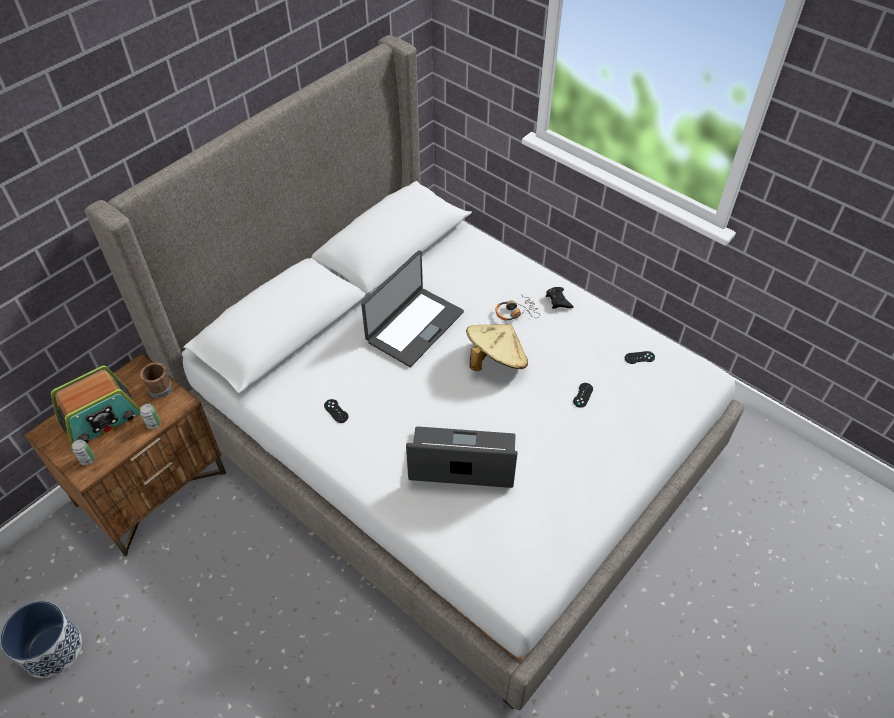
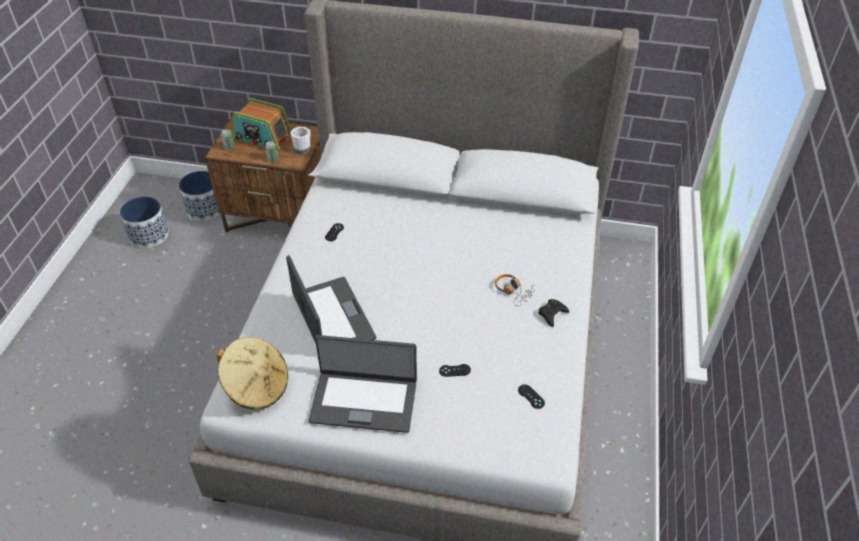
camera: 60 degrees right, 5 degrees down
brown mug [140,362,173,398] -> white mug [290,127,311,154]
laptop [361,250,464,367] -> laptop moved to [309,335,417,433]
beige hat [466,324,528,371] -> beige hat moved to [216,337,288,409]
none -> planter [179,171,220,221]

